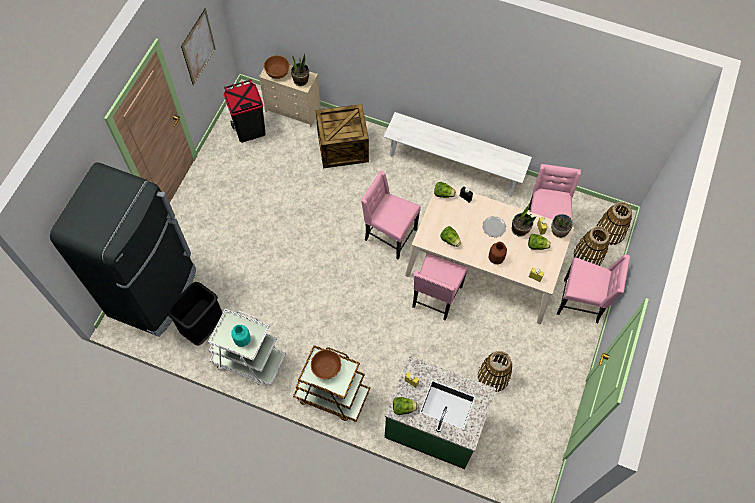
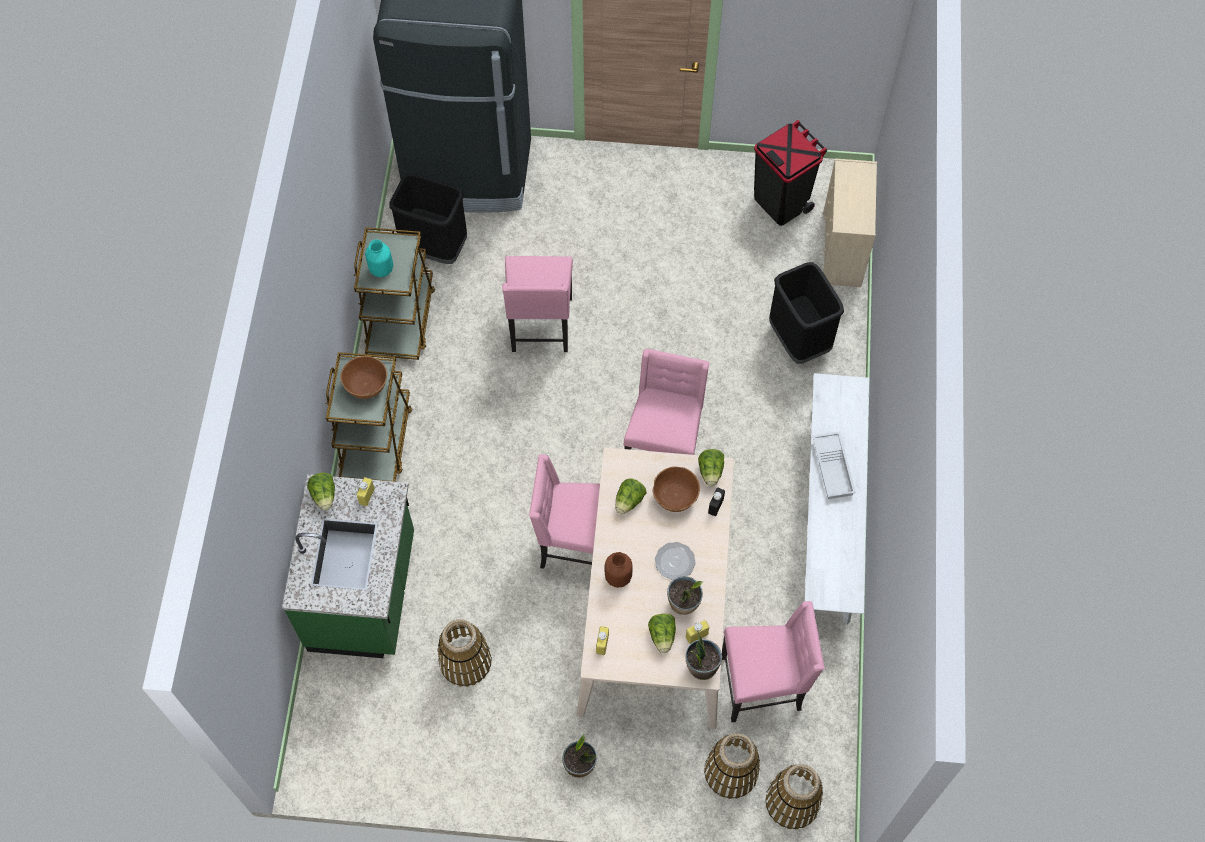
camera: 75 degrees right, 0 degrees up
picture [181,8,216,85] -> none
white cart [208,309,286,386] -> brown cart [354,227,435,360]
brown bowl [264,55,290,79] -> brown bowl moved to [653,466,700,512]
potted plant [291,54,309,86] -> potted plant moved to [562,734,597,778]
crate [316,104,369,168] -> black trash can [769,262,844,364]
pink chair [557,254,630,323] -> pink chair moved to [502,256,573,352]
none -> white tray [813,431,856,499]

